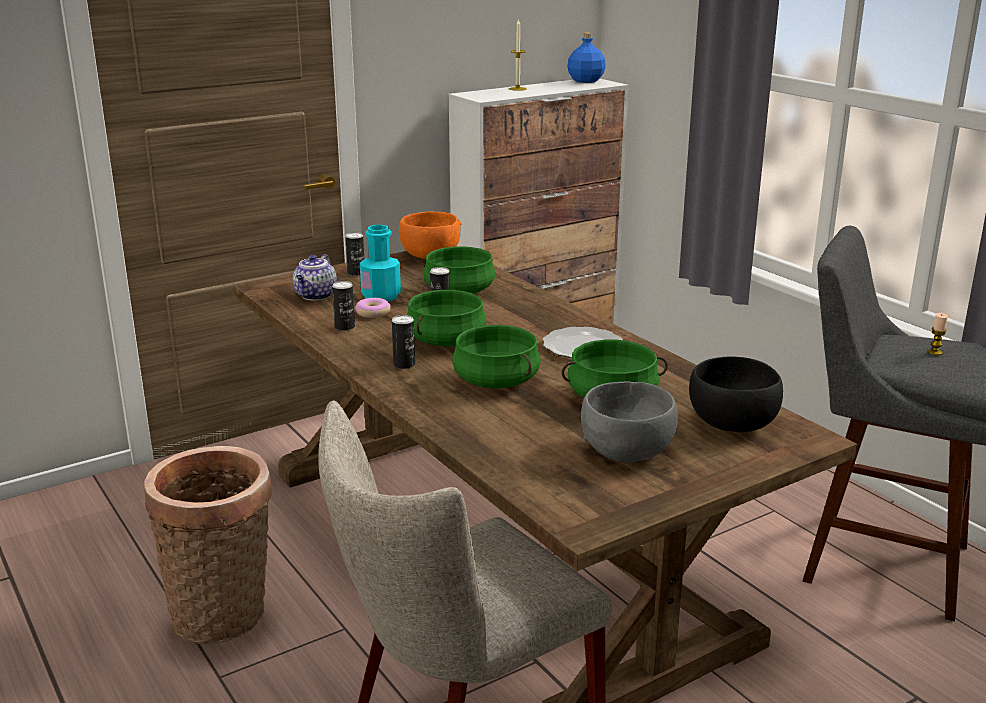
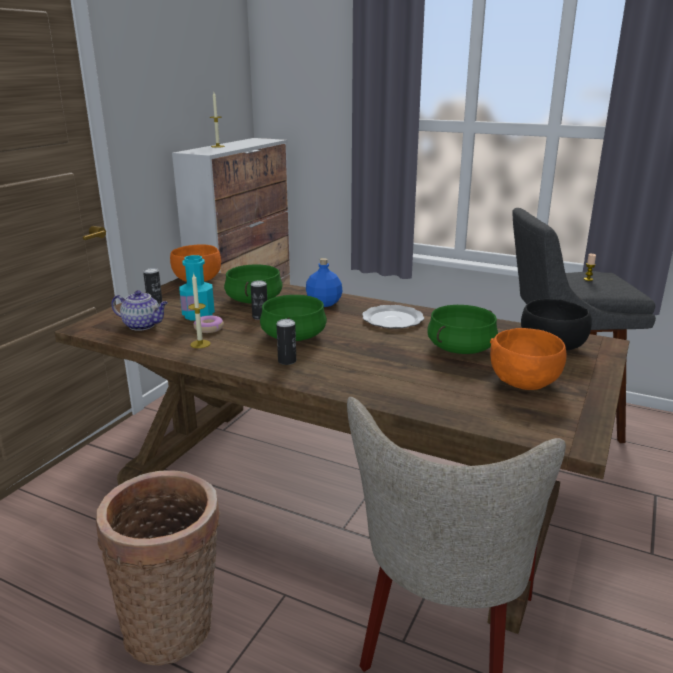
camera: 30 degrees left, 0 degrees up
teapot [293,254,337,300] -> teapot turned 60 degrees counterclockwise [111,290,168,331]
can [332,281,355,331] -> candle [188,274,211,348]
green cooking pot [452,325,541,389] -> none
blue bottle [567,33,606,83] -> blue bottle moved to [306,258,342,307]
grey bowl [581,382,678,463] -> orange bowl [490,328,567,390]

